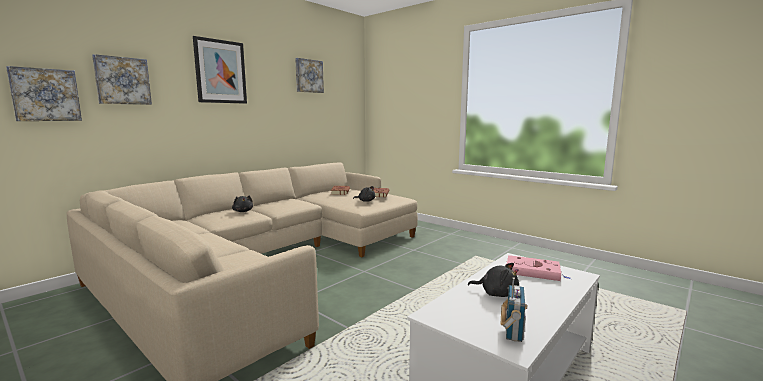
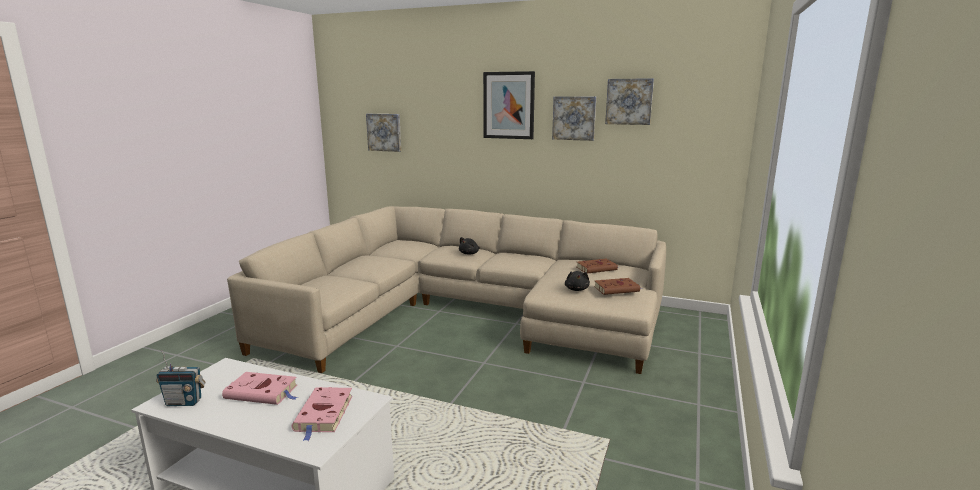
camera: 70 degrees right, 5 degrees up
picture [92,54,152,105] -> picture moved to [552,97,596,141]
black plush toy [468,263,519,297] -> pink book [222,372,298,405]

